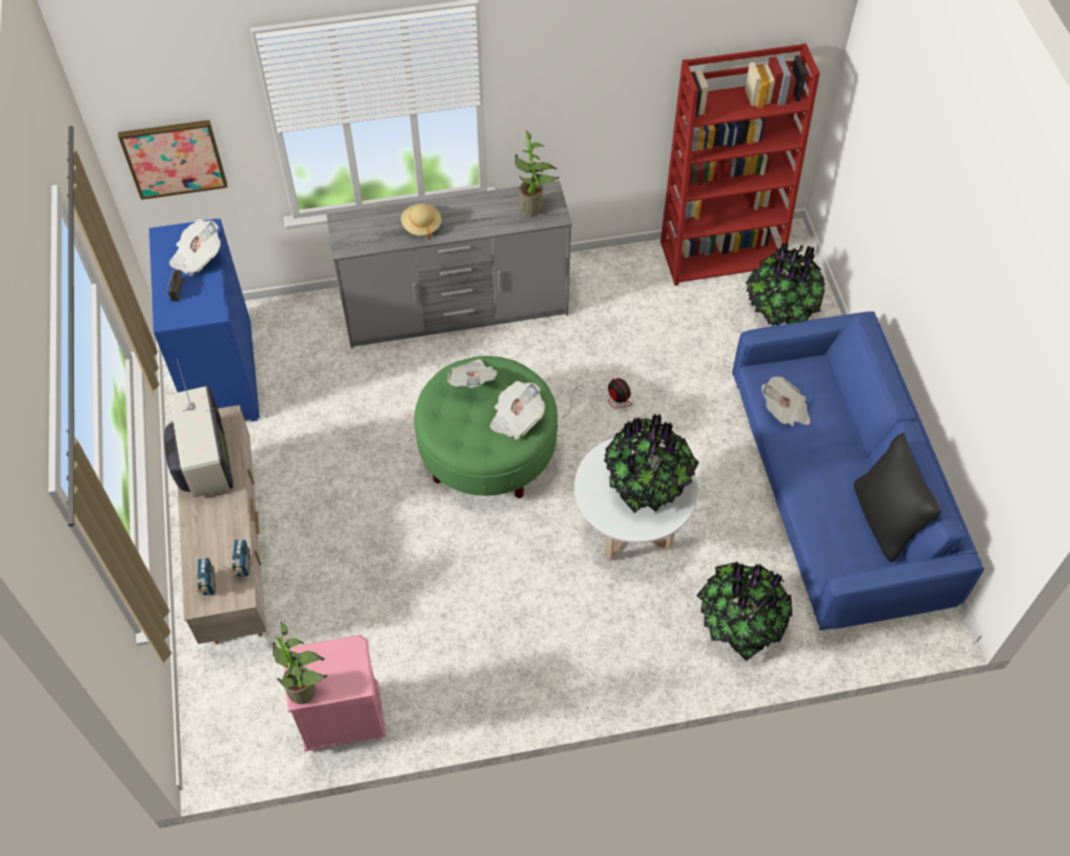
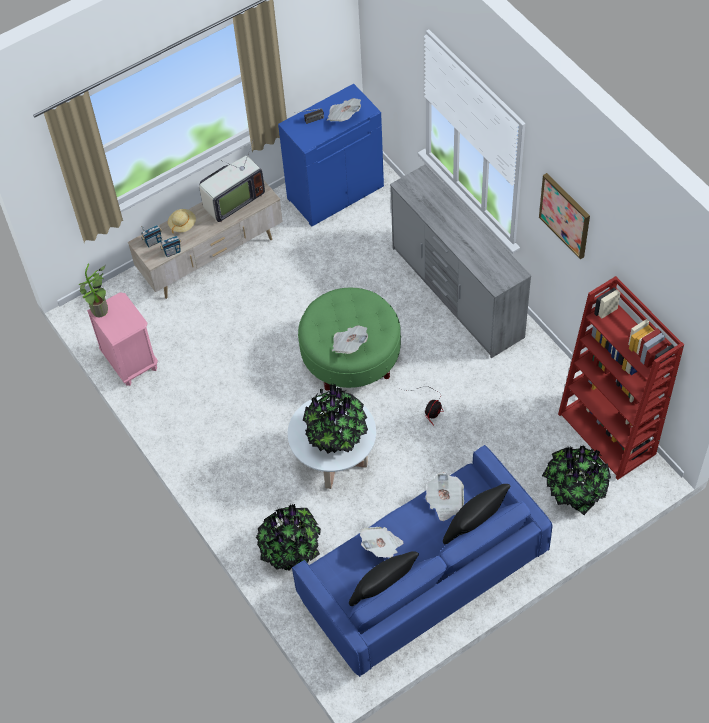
camera: 70 degrees right, 0 degrees up
picture [118,120,228,200] -> picture moved to [539,173,590,259]
beige hat [401,203,442,240] -> beige hat moved to [168,209,196,234]
newspaper [447,360,498,388] -> newspaper moved to [360,527,403,558]
potted plant [515,130,560,216] -> none
none -> black pillow [443,484,510,544]

